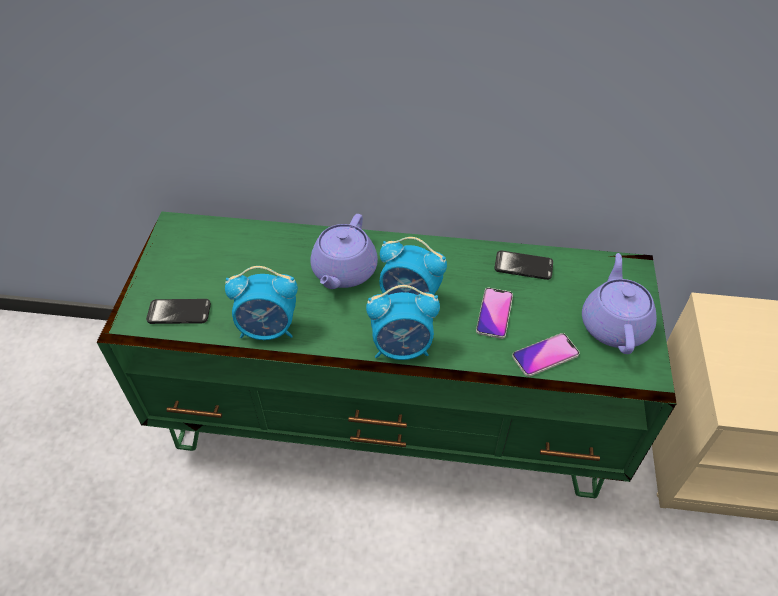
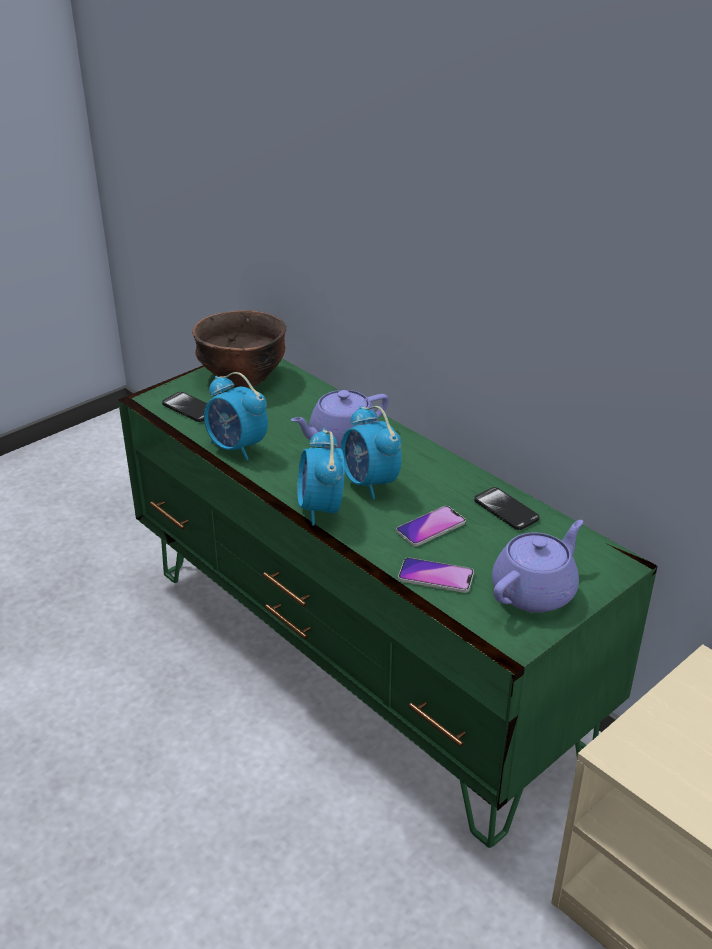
camera: 40 degrees right, 15 degrees down
alarm clock [366,285,440,360] -> alarm clock turned 45 degrees clockwise [297,428,345,526]
none -> brown bowl [192,310,287,387]

